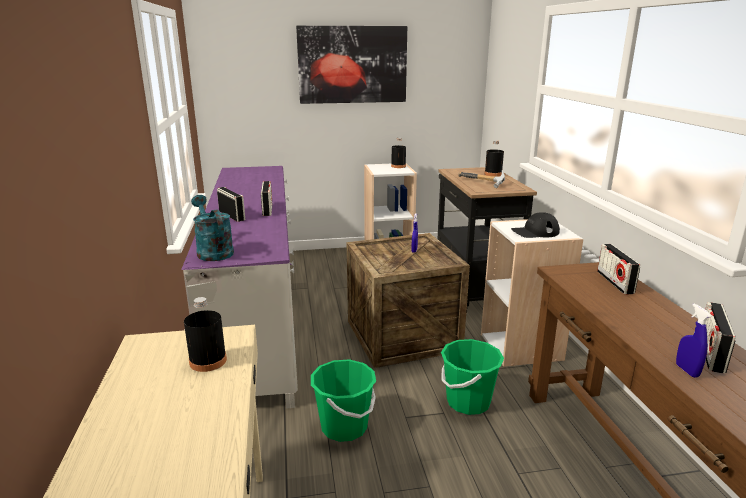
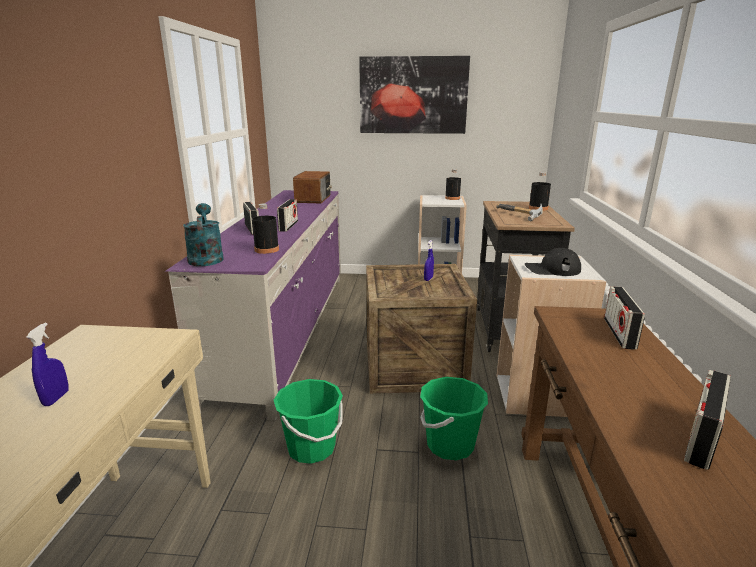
camera: 15 degrees right, 0 degrees up
black bottle [184,297,227,372] -> black bottle moved to [252,203,279,254]
blue spray bottle [676,304,711,378] -> blue spray bottle moved to [26,323,69,406]
none -> radio [293,171,332,203]

